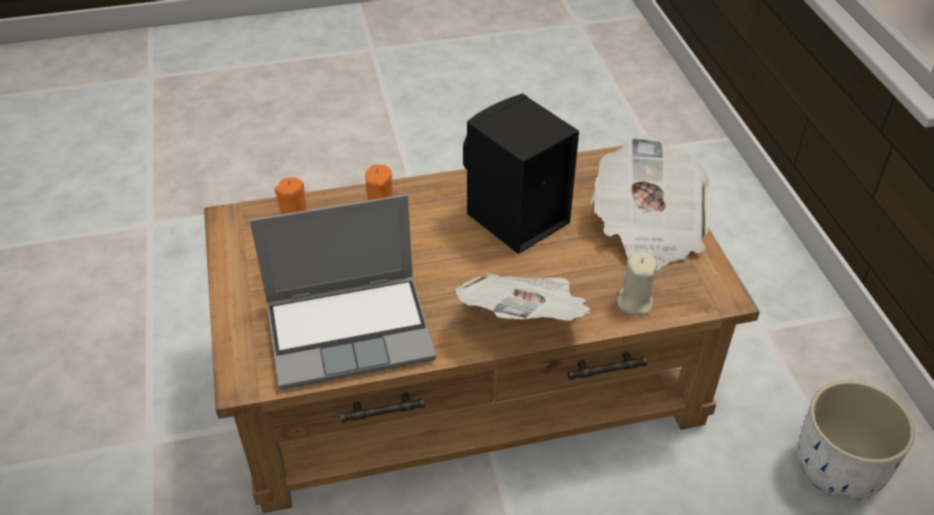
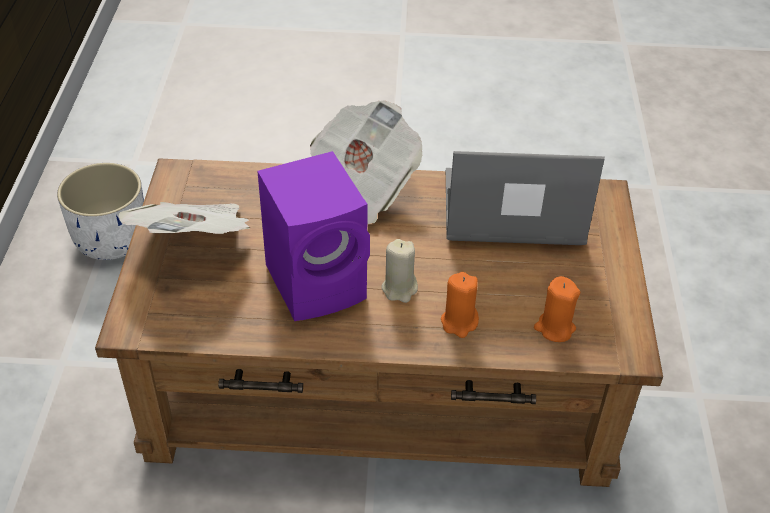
camera: 165 degrees left, 0 degrees up
black speaker [463,93,579,254] -> purple speaker [257,151,370,321]
beige candle [617,252,657,315] -> beige candle moved to [382,239,418,303]

